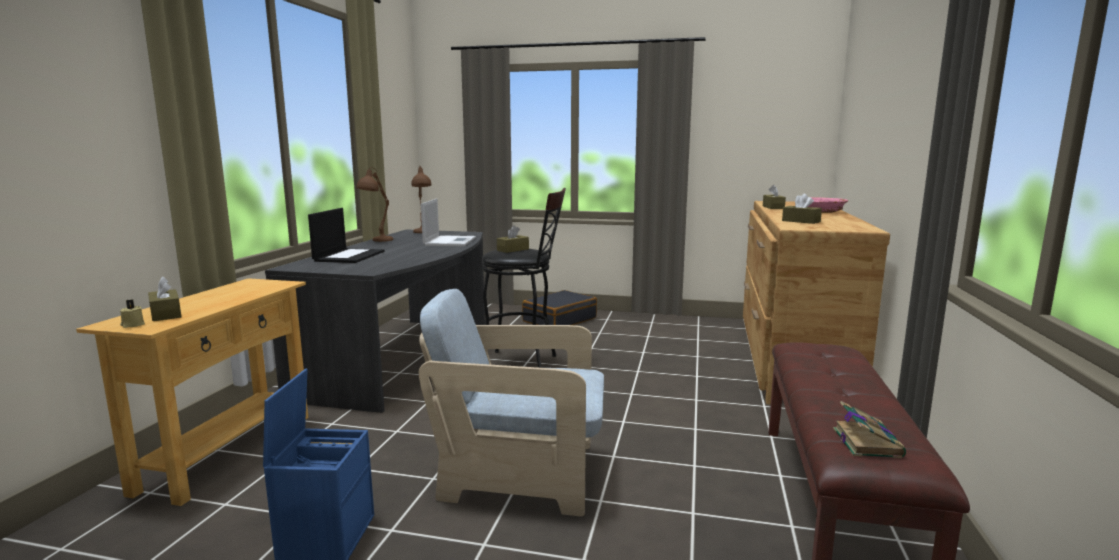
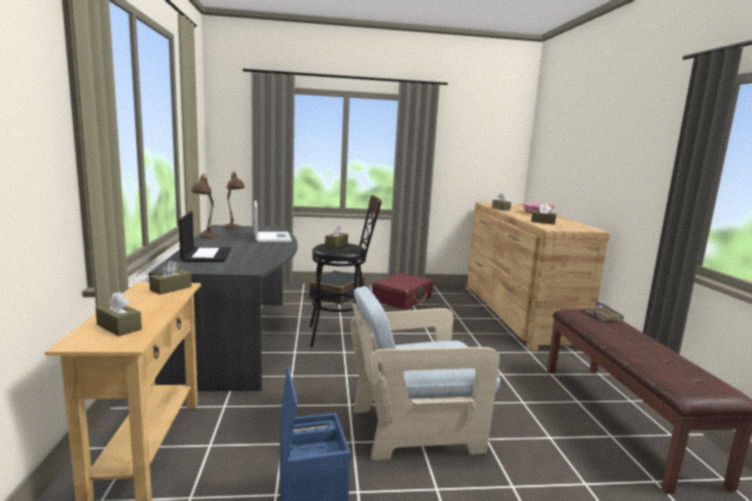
camera: 20 degrees left, 0 degrees up
beige candle [120,299,145,328] -> none
book [833,401,906,458] -> book moved to [586,298,624,322]
none -> brown tissue box [149,260,192,294]
none -> red suitcase [372,273,432,309]

